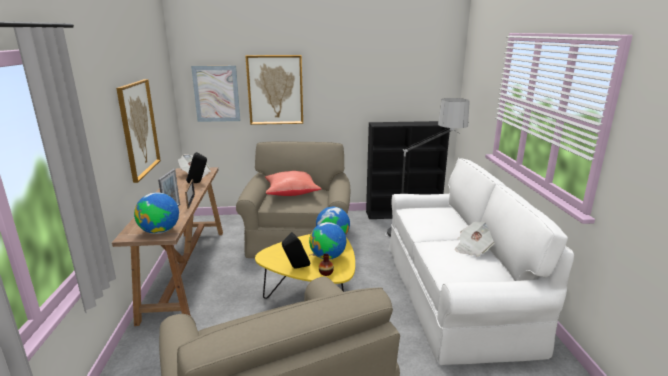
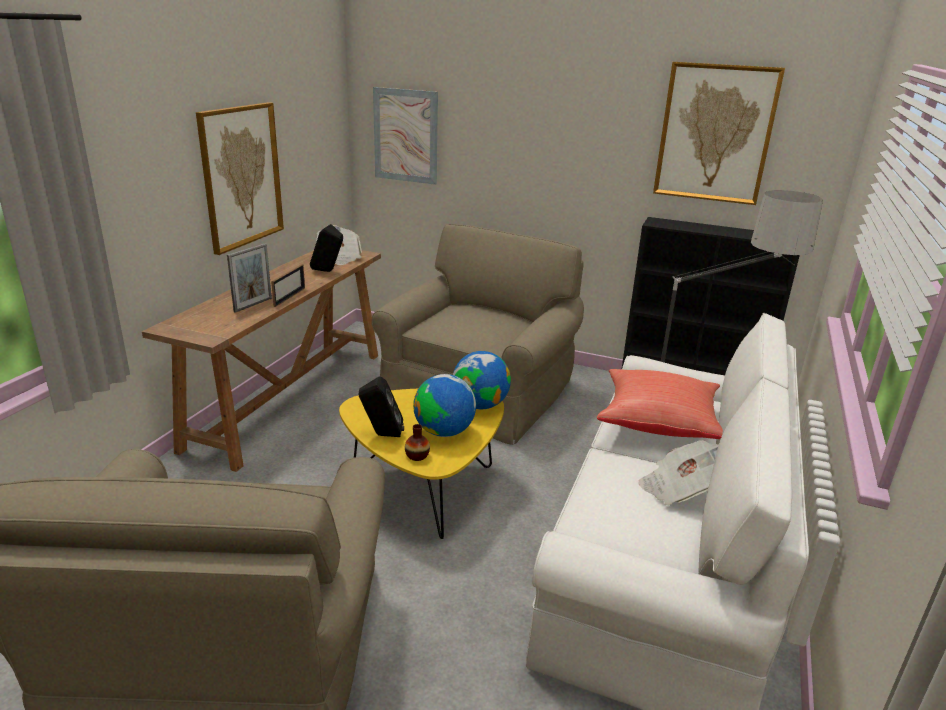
camera: 25 degrees right, 5 degrees up
globe [134,192,179,234] -> none
picture [245,55,303,125] -> picture moved to [653,62,785,205]
red pillow [265,171,322,196] -> red pillow moved to [597,369,723,439]

